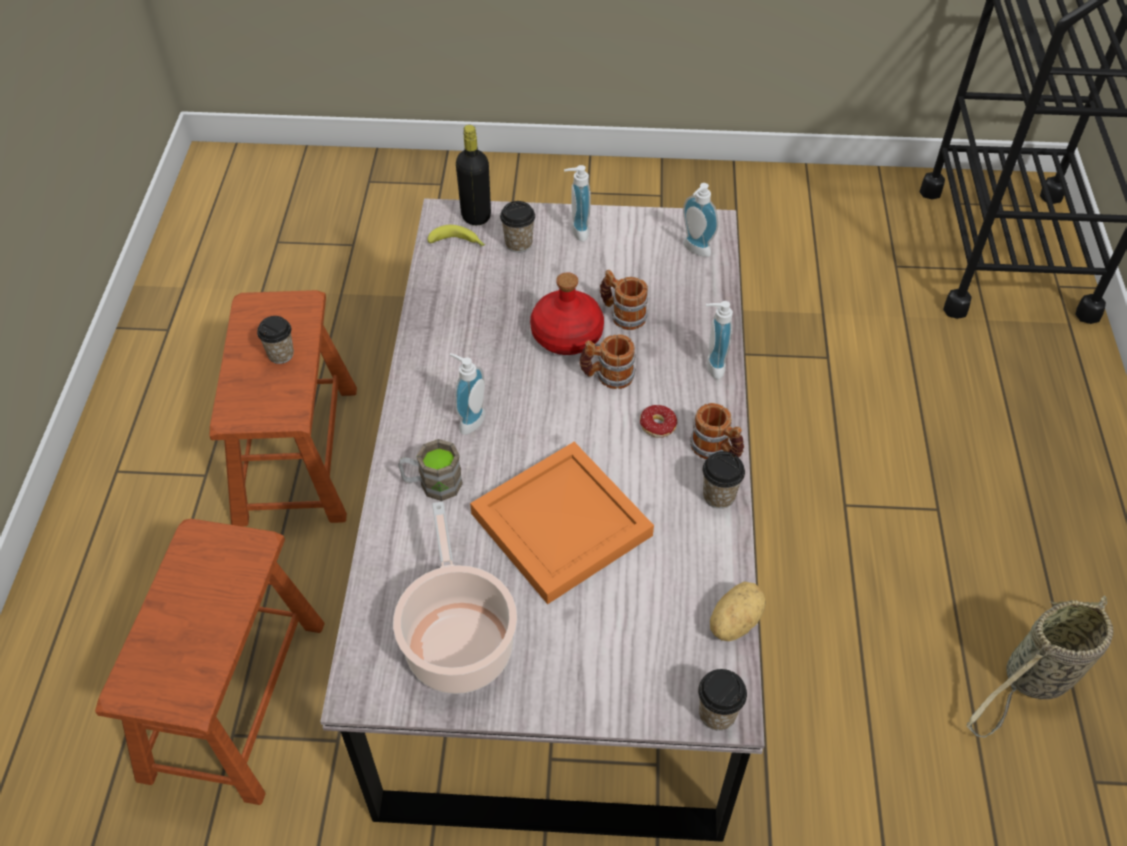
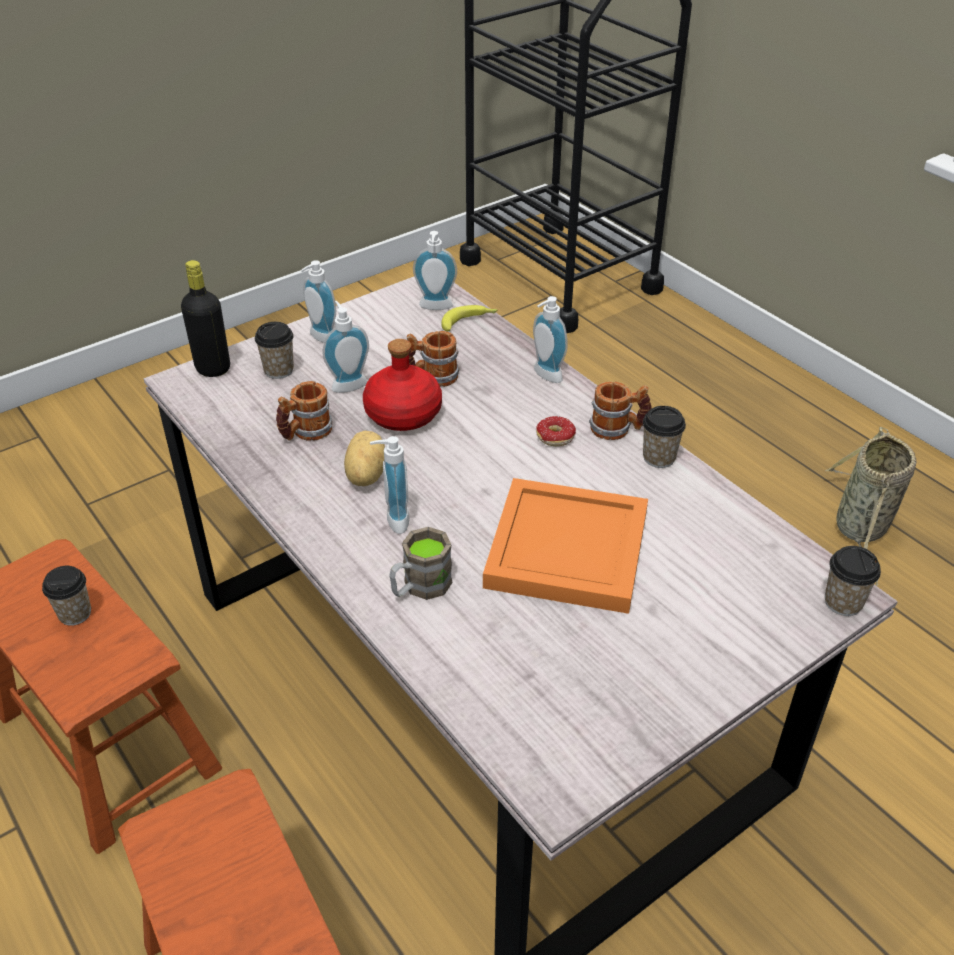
camera: 40 degrees left, 10 degrees down
cooking pot [393,501,517,694] -> none
banana [427,225,485,246] -> banana moved to [441,305,498,332]
mug [580,334,636,389] -> mug moved to [276,381,332,441]
potato [710,582,766,641] -> potato moved to [344,431,385,486]
none -> soap dispenser [322,301,369,393]

